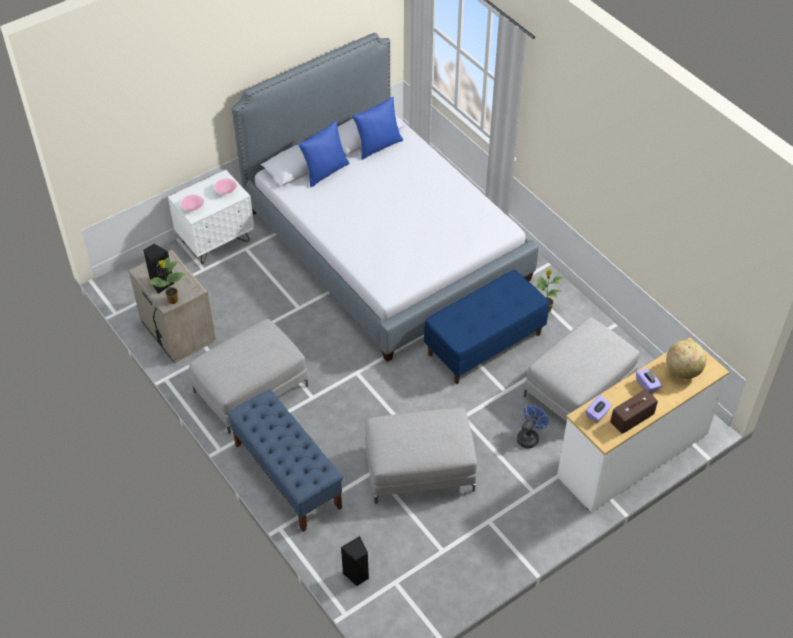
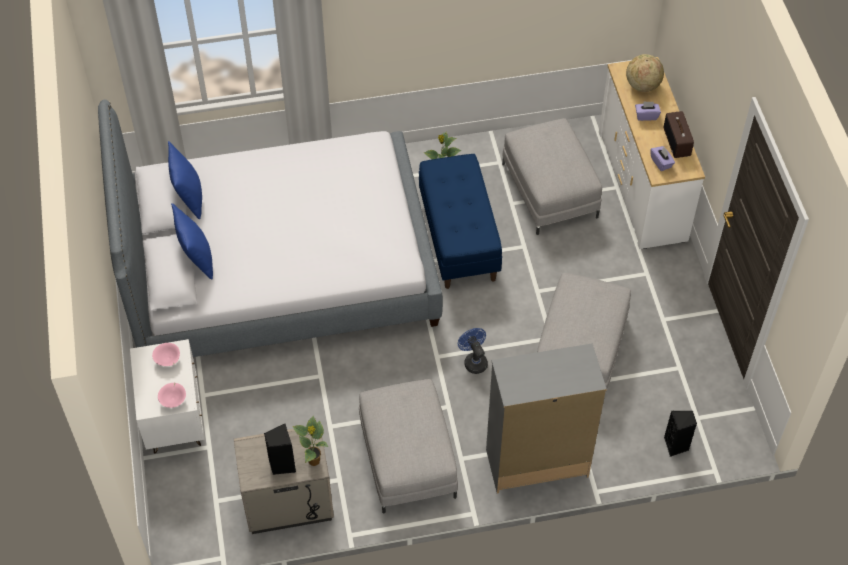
camera: 65 degrees left, 5 degrees up
blue bench [227,389,343,532] -> grey dresser [486,343,607,494]
blue fan [517,405,549,449] -> blue fan moved to [458,328,488,374]

